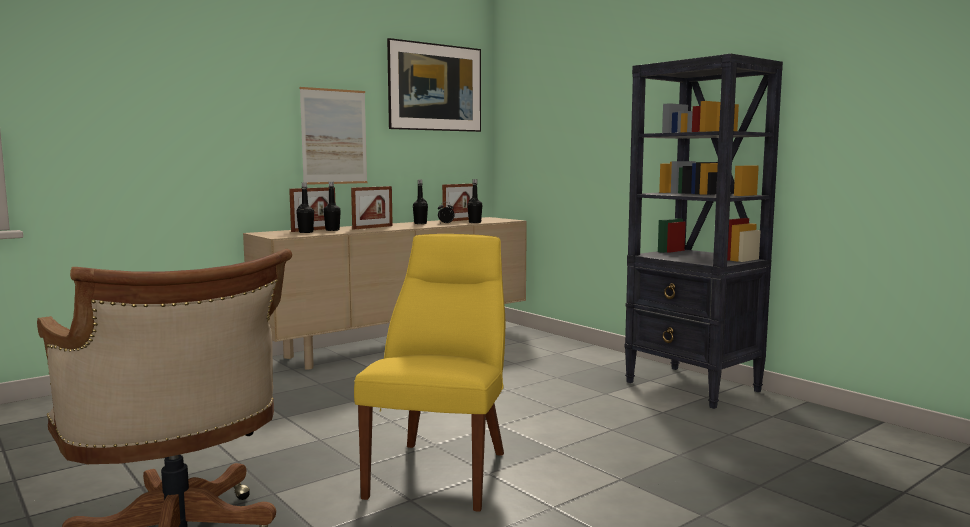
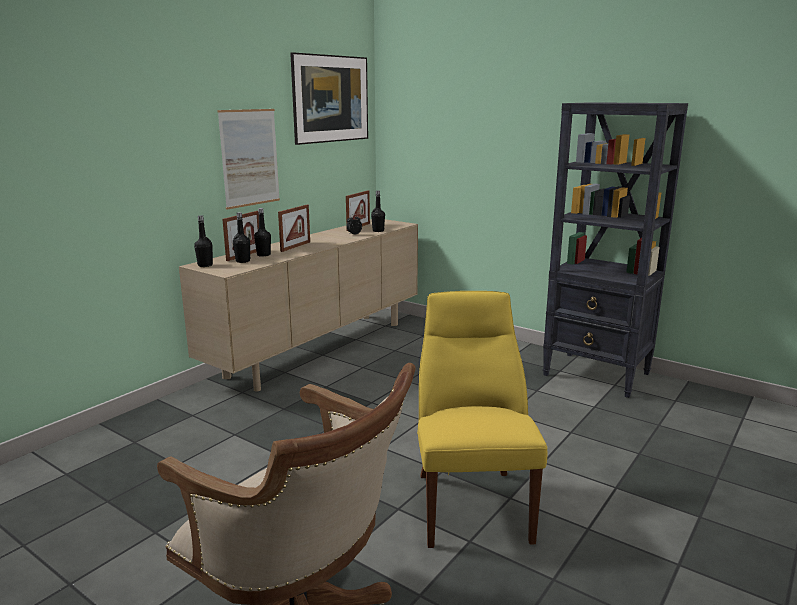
camera: 15 degrees left, 10 degrees up
black bottle [413,180,428,224] -> black bottle moved to [194,215,213,267]

